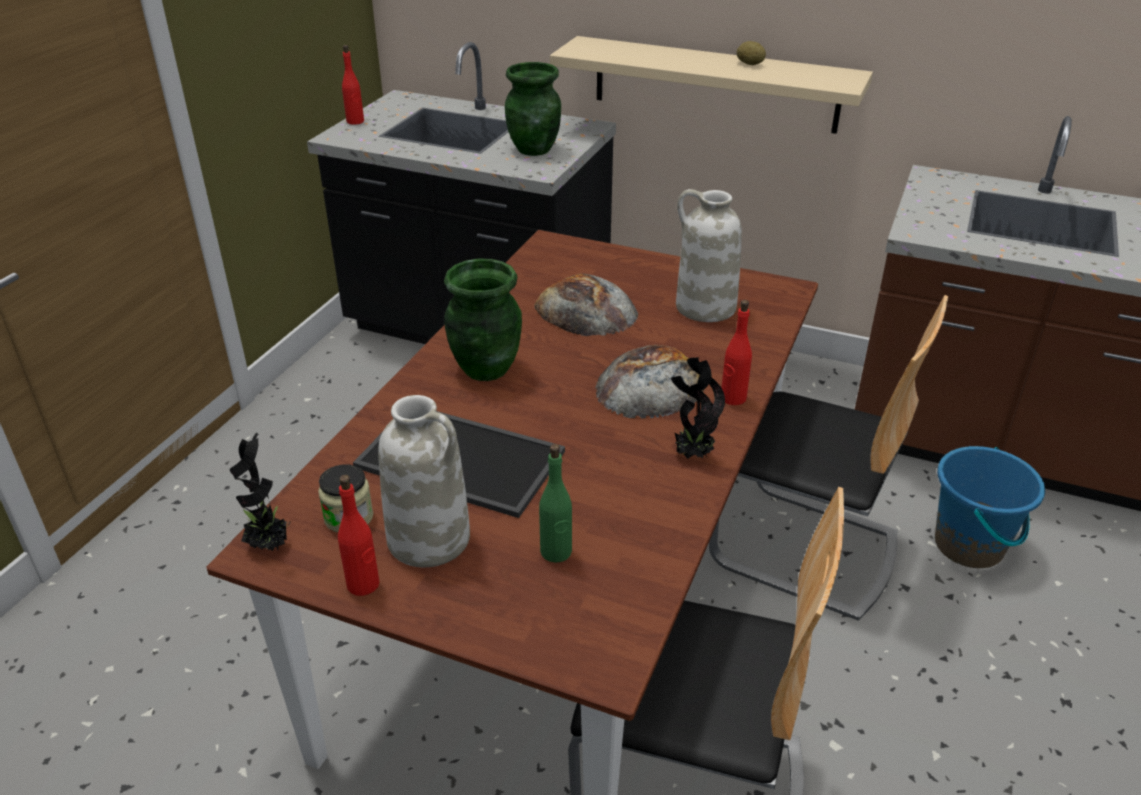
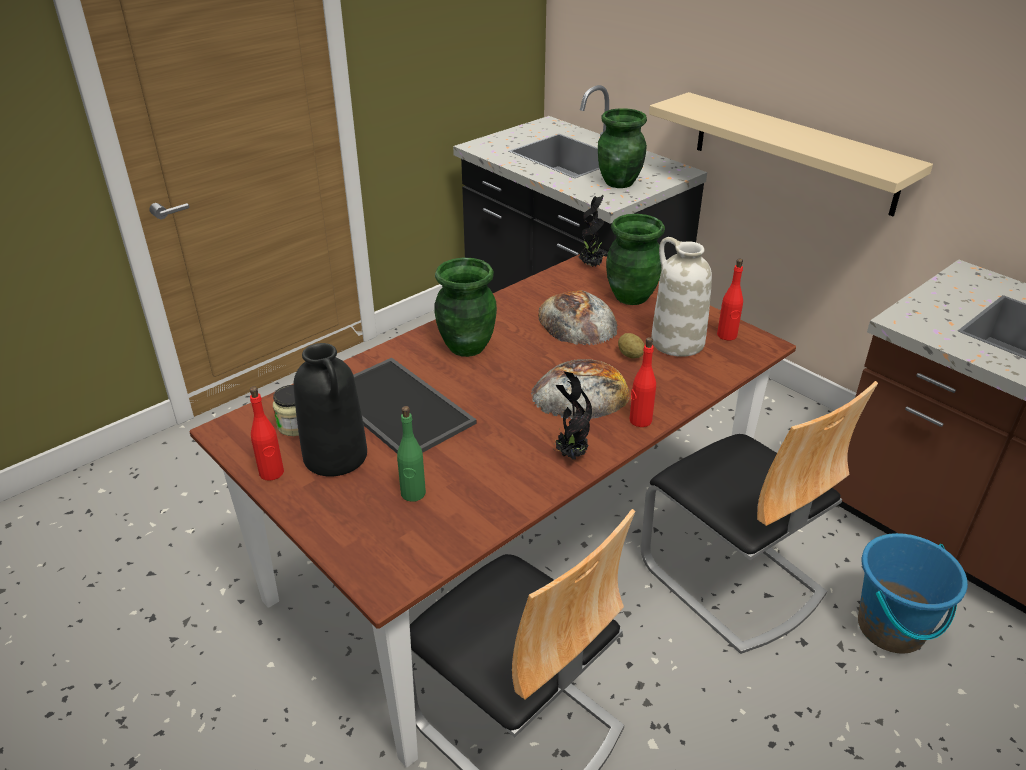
camera: 25 degrees right, 0 degrees up
potted plant [230,432,291,551] -> potted plant moved to [578,195,606,267]
red bottle [342,45,364,125] -> red bottle moved to [717,259,743,340]
white vase [378,395,470,567] -> black vase [293,343,367,477]
potato [736,41,766,65] -> potato moved to [618,333,644,358]
none -> green vase [606,214,665,305]

